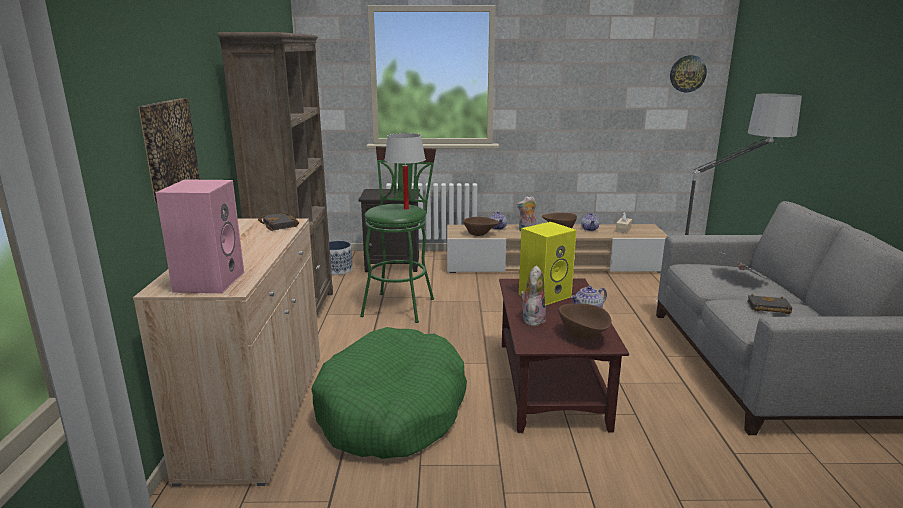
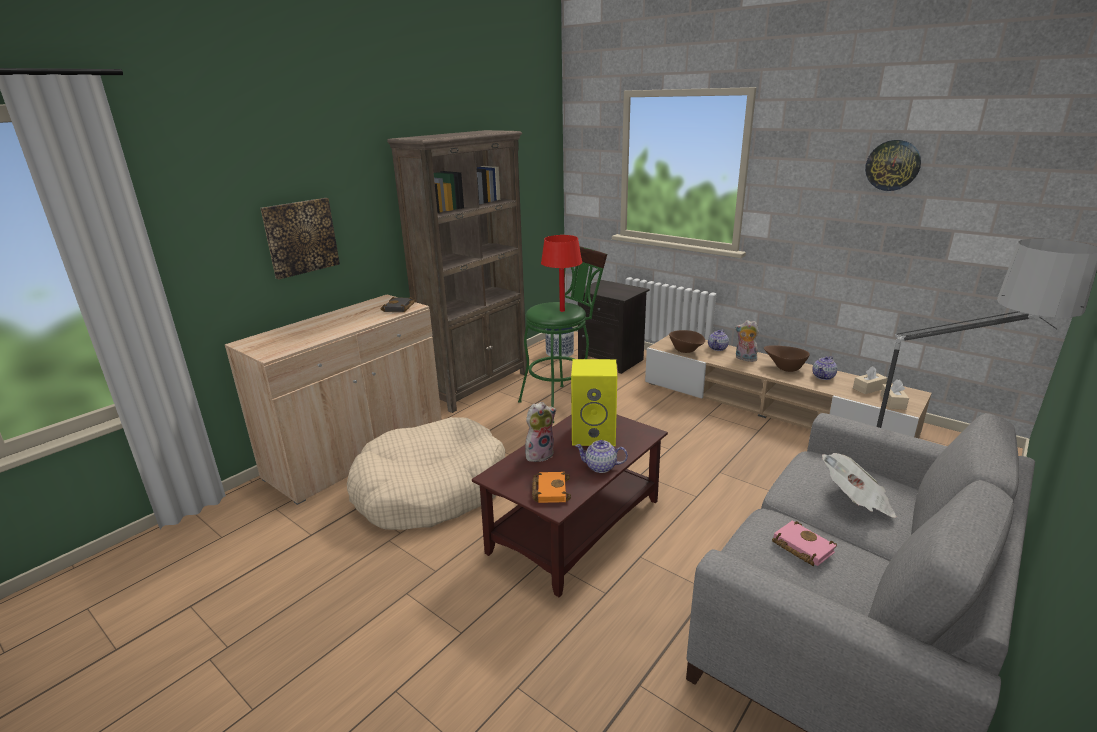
camera: 40 degrees right, 5 degrees up
pink speaker [156,179,244,293] -> none
green dog bed [312,327,467,459] -> beige dog bed [347,417,505,530]
white table lamp [384,133,426,210] -> red table lamp [541,235,582,312]
brown bowl [559,303,611,340] -> orange book [532,472,571,503]
wall clock [670,55,707,92] -> wall clock moved to [865,140,921,191]
black book [747,294,792,314] -> pink book [772,521,837,566]
none -> beige tissue box [880,379,909,410]

